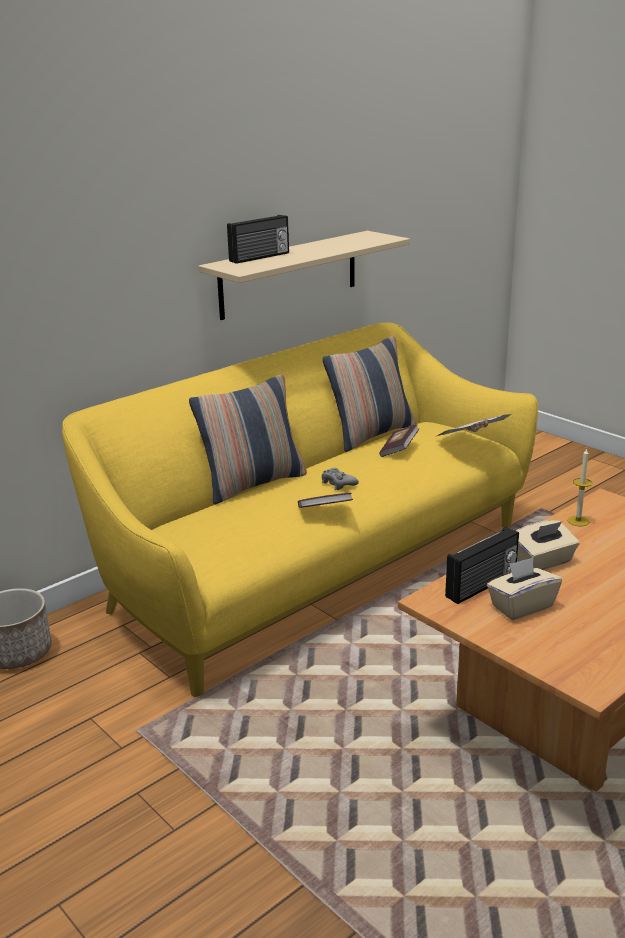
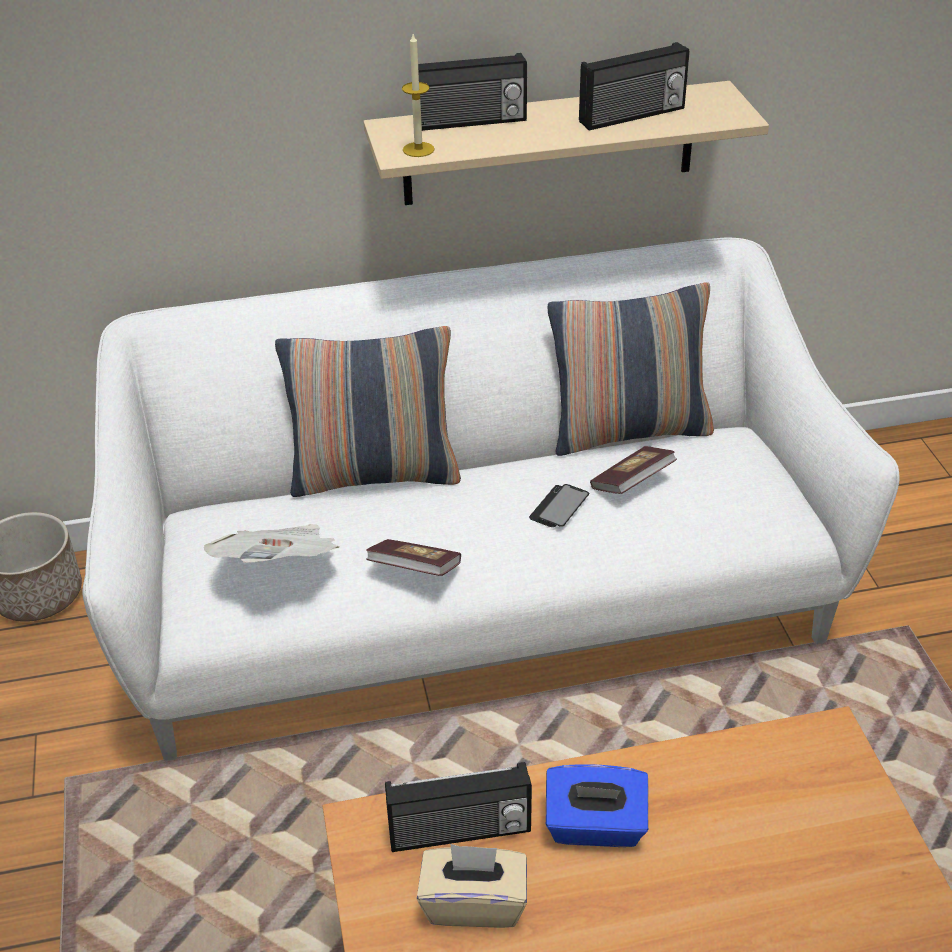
camera: 30 degrees right, 15 degrees up
yellow sofa [62,322,538,697] -> white sofa [82,237,900,761]
grey game controller [322,468,359,490] -> none
newspaper [438,414,512,436] -> newspaper moved to [204,524,339,563]
beige tissue box [516,520,580,570] -> blue tissue box [546,764,648,847]
candle [567,448,592,526] -> candle moved to [402,34,435,157]
none -> phone [529,484,589,527]
none -> radio [579,42,690,130]

